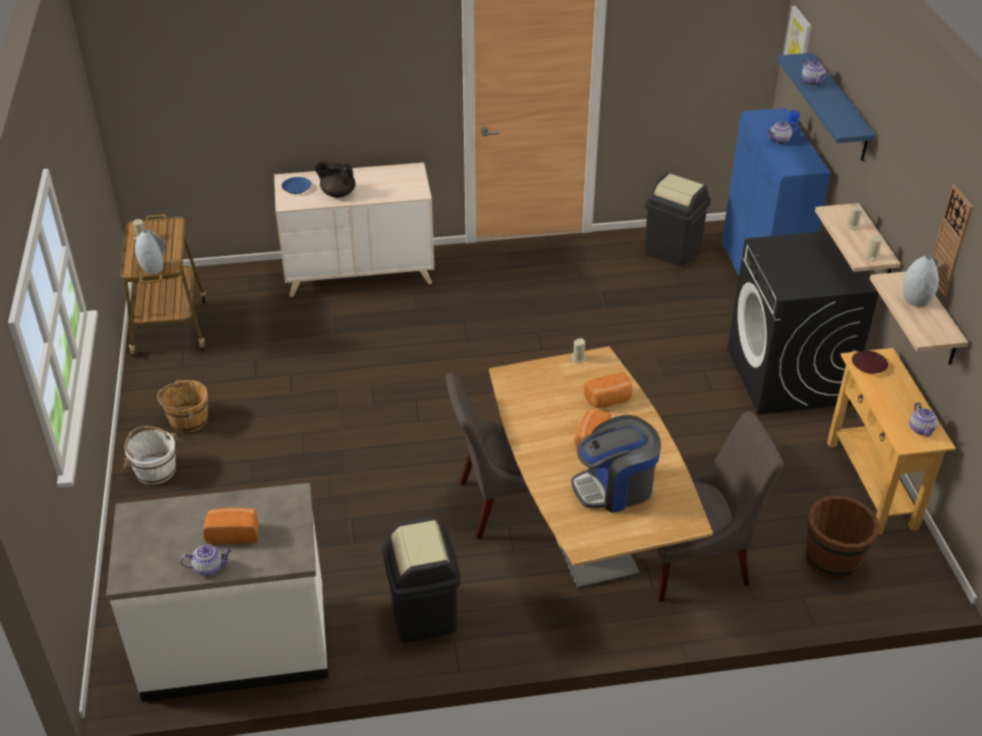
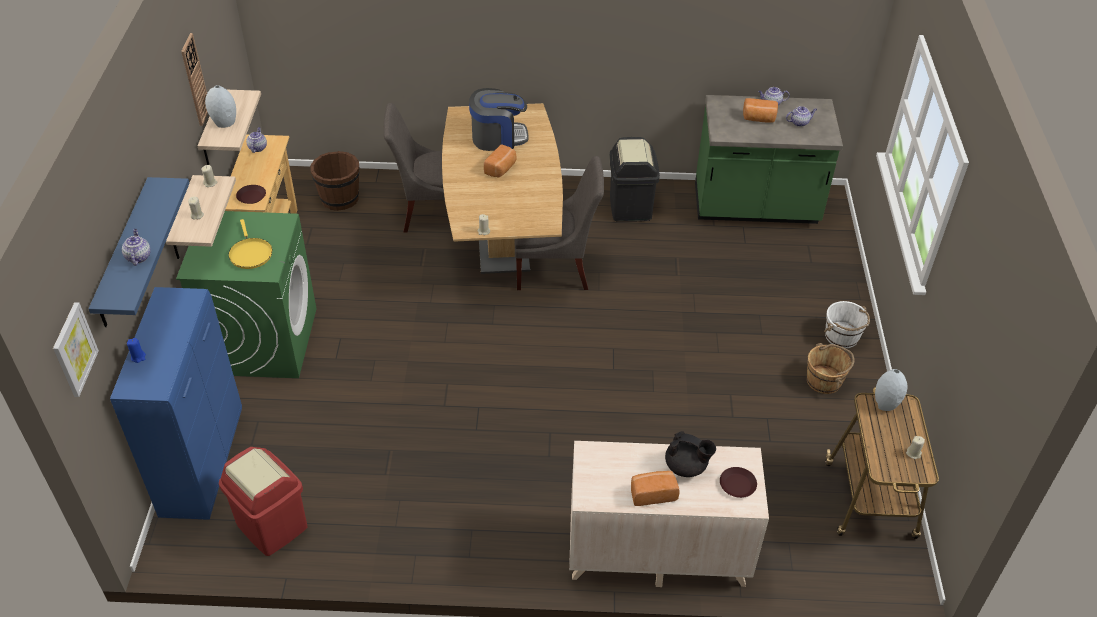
camera: 170 degrees left, 5 degrees up
white counter [106,483,329,702] -> green counter [695,95,843,224]
blue plate [282,177,311,194] -> brown plate [720,467,757,498]
bread [584,372,632,408] -> bread moved to [631,471,680,506]
black trash can [644,173,711,267] -> red trash can [219,447,307,556]
black washing machine [727,231,879,414] -> green washing machine [176,211,317,378]
teapot [767,121,797,144] -> teapot moved to [786,106,817,127]
none -> yellow frying pan [228,219,272,269]

